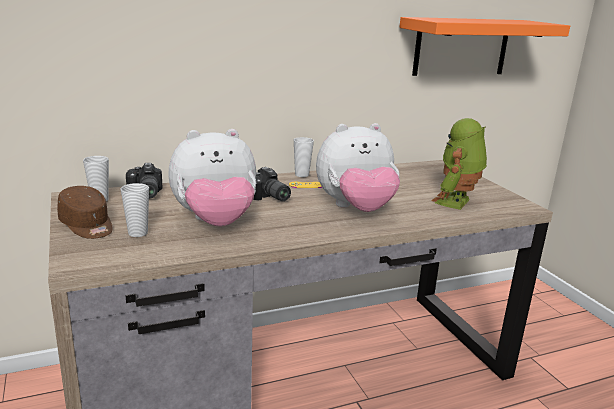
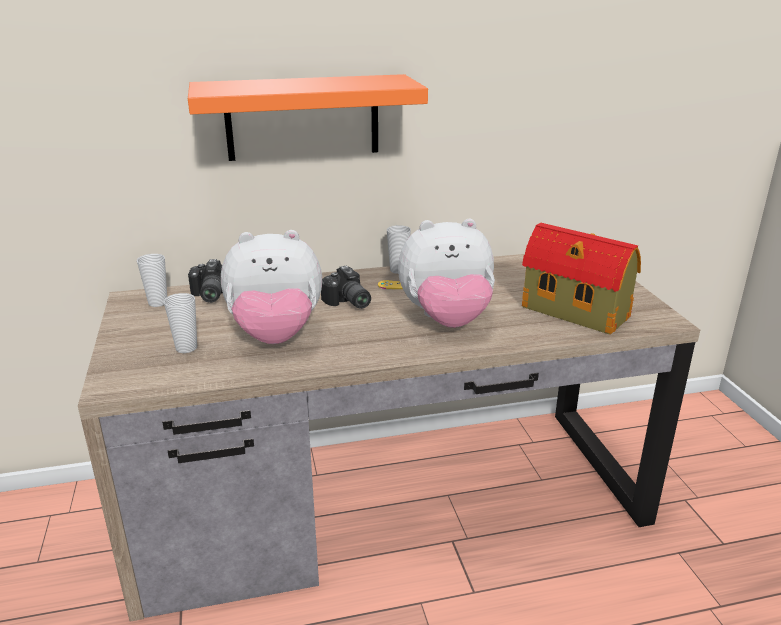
camera: 10 degrees right, 5 degrees up
brown cap [57,186,112,239] -> none
orange shelf [399,17,570,76] -> orange shelf moved to [188,74,428,161]
toy robot [432,118,487,210] -> toy house [522,223,641,335]

